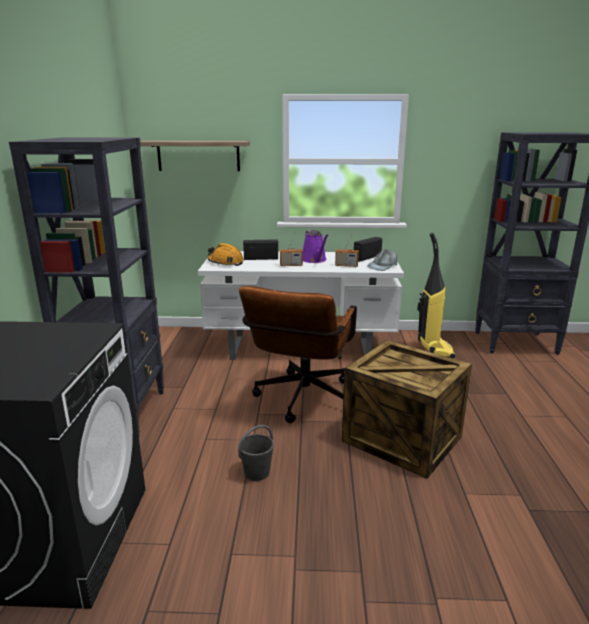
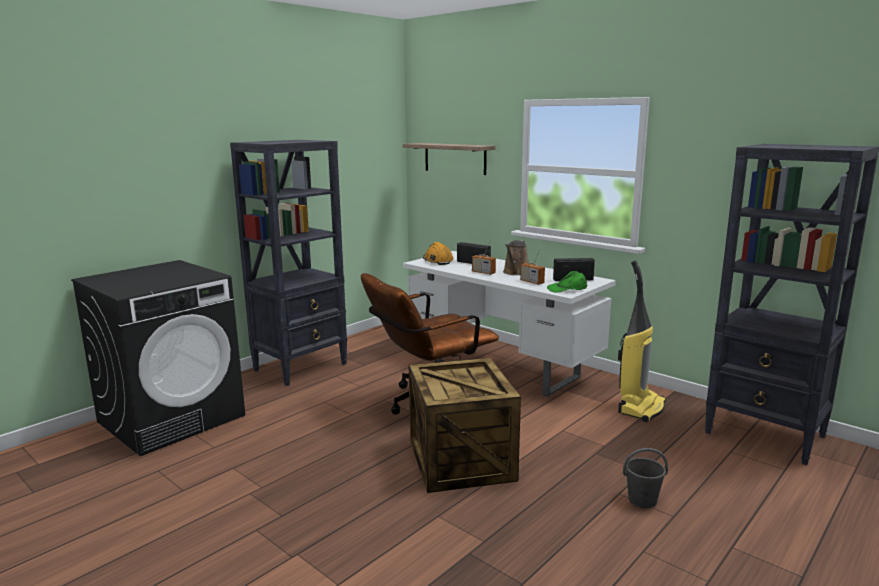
camera: 40 degrees right, 5 degrees down
grey bucket [238,425,274,481] -> grey bucket moved to [623,448,668,508]
purple watering can [303,230,328,263] -> brown watering can [503,240,529,275]
grey cap [367,249,397,271] -> green cap [547,271,587,293]

